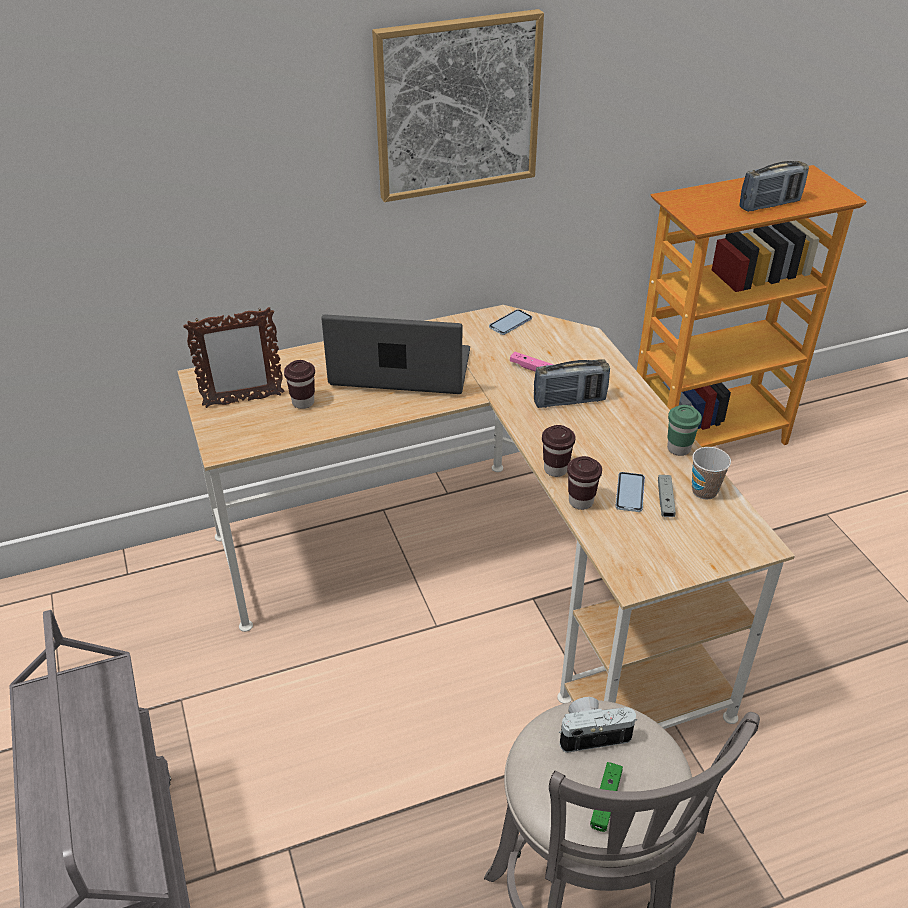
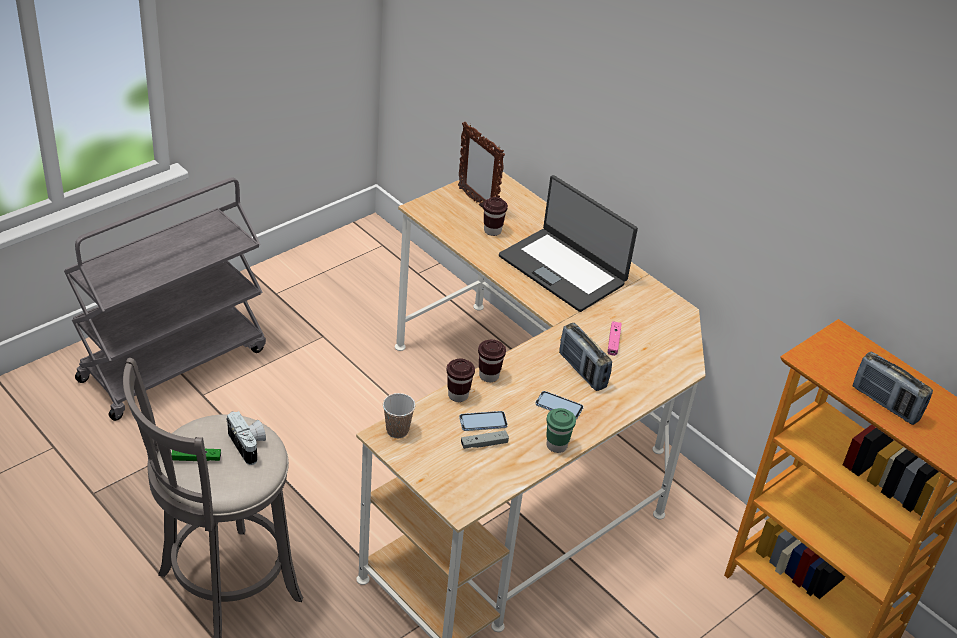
camera: 65 degrees right, 0 degrees up
laptop [321,314,470,394] -> laptop turned 150 degrees clockwise [499,175,638,312]
picture [372,9,544,202] -> none
phone [489,309,532,335] -> phone moved to [535,391,584,419]
cup [692,447,731,500] -> cup moved to [383,393,415,438]

